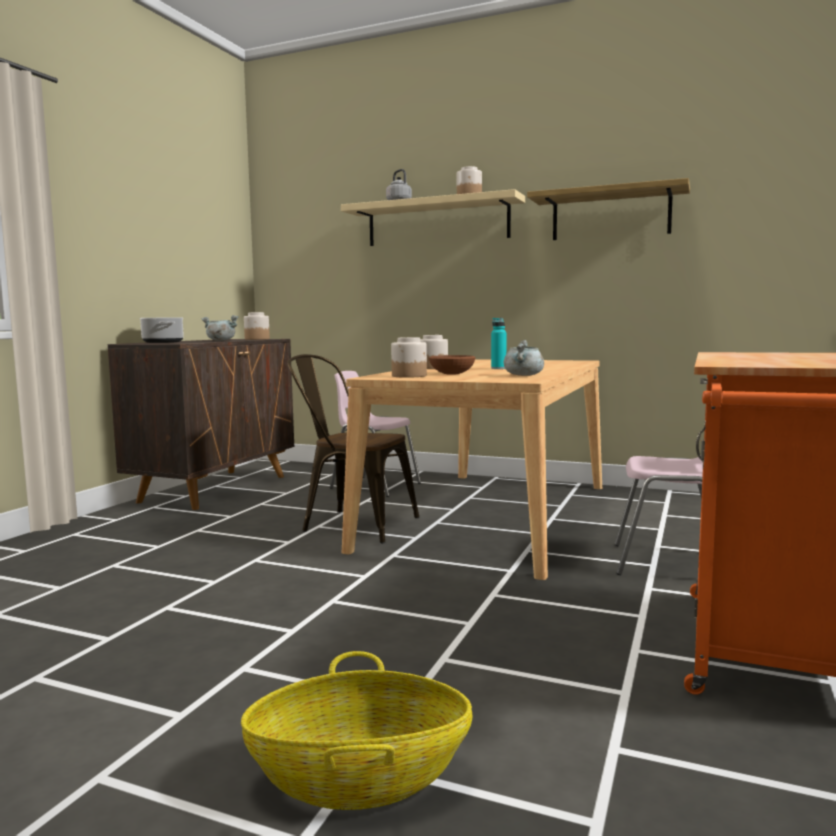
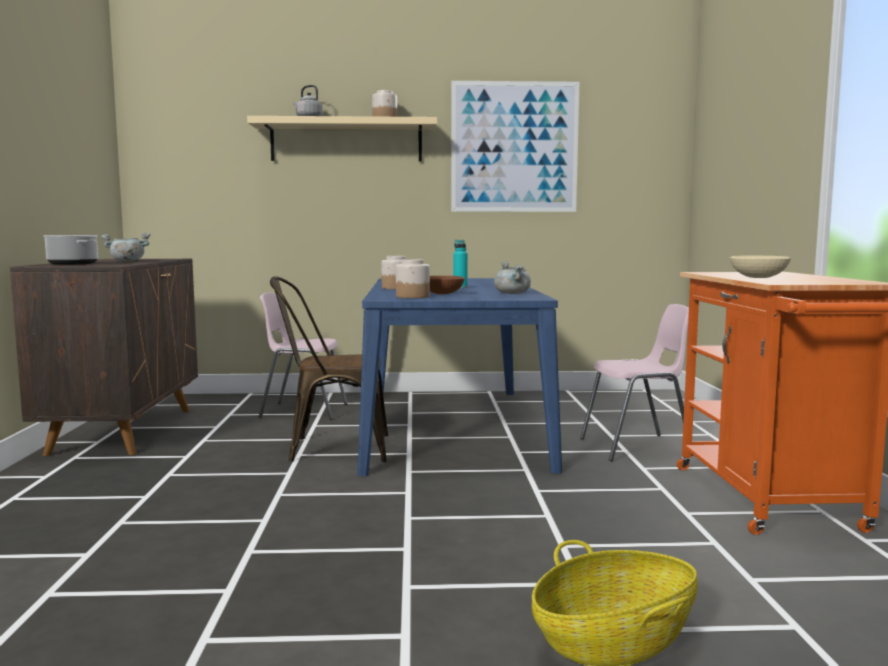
camera: 25 degrees left, 0 degrees up
jar [244,312,270,340] -> none
beige dining table [342,359,602,580] -> blue dining table [357,278,562,476]
shelf [527,178,690,240] -> picture [451,81,579,212]
none -> beige bowl [730,256,791,278]

